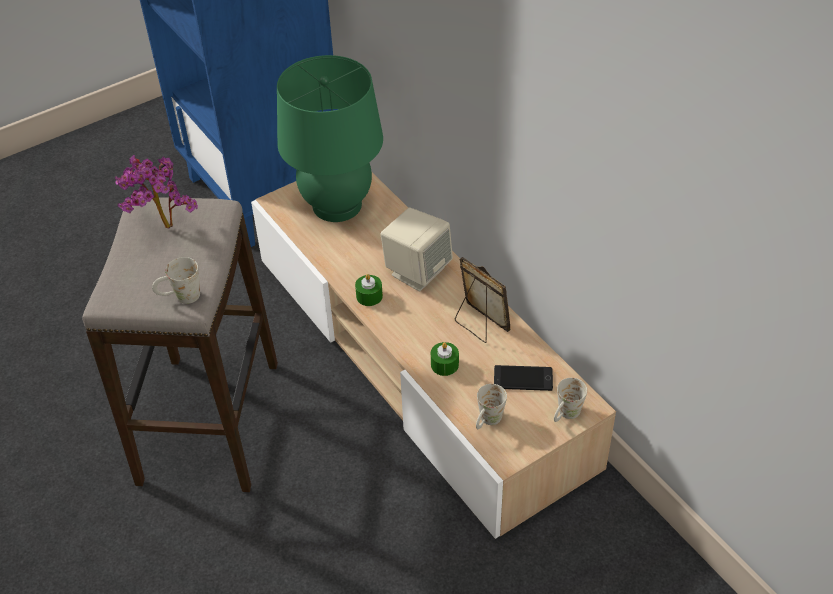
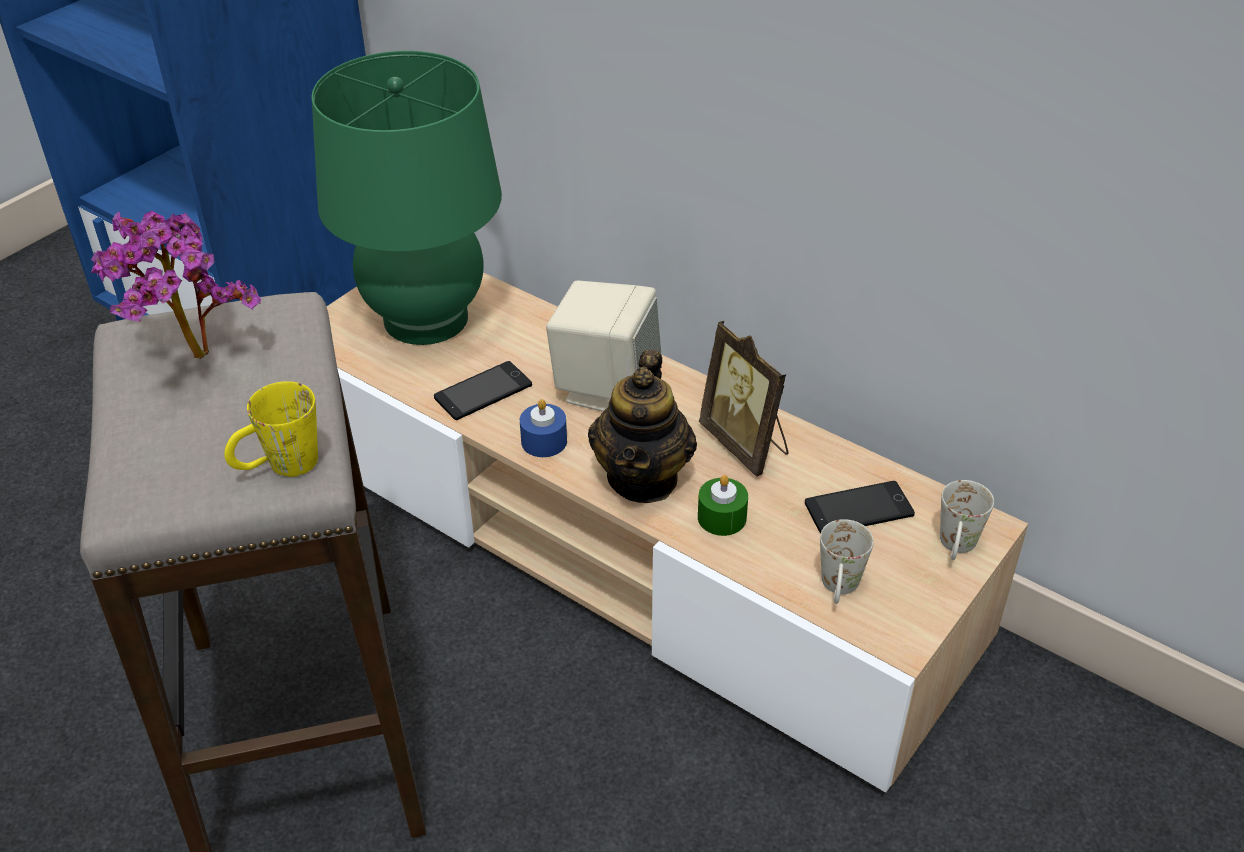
camera: 20 degrees left, 5 degrees down
white mug [152,257,200,304] -> yellow mug [224,381,318,477]
green candle [355,274,383,306] -> blue candle [520,399,567,457]
picture frame [455,257,511,343] -> picture frame turned 150 degrees counterclockwise [699,321,789,477]
none -> phone [434,361,532,420]
none -> teapot [588,350,697,503]

